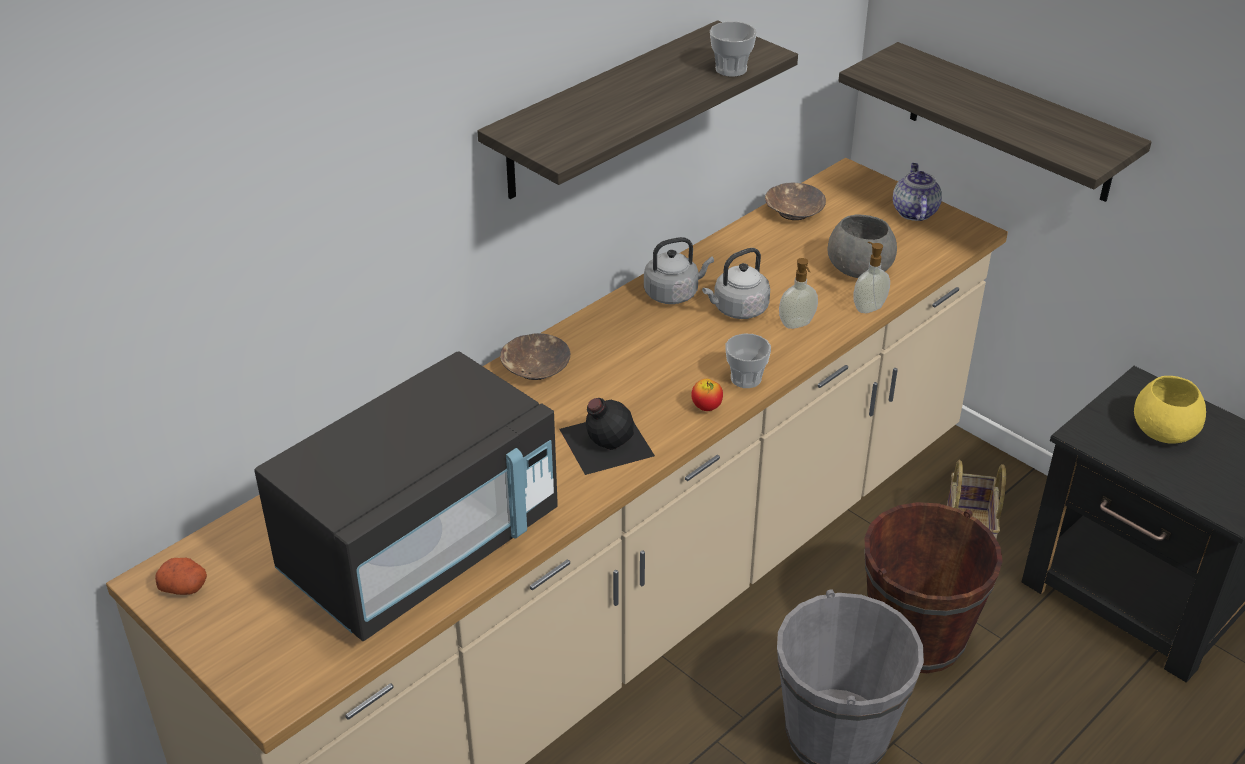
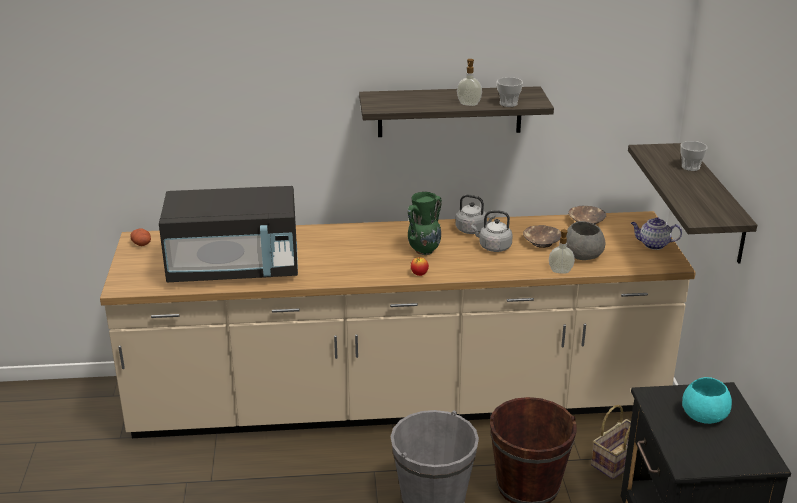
camera: 40 degrees right, 10 degrees down
brown bowl [500,333,570,380] -> brown bowl moved to [523,225,561,248]
black bottle [559,398,655,475] -> none
cup [725,333,771,388] -> cup moved to [680,141,708,171]
soap dispenser [779,258,818,329] -> soap dispenser moved to [457,59,482,106]
teapot [893,163,942,221] -> teapot turned 120 degrees counterclockwise [631,217,682,250]
yellow bowl [1134,376,1206,444] -> turquoise bowl [682,377,732,424]
none -> green vase [408,192,442,255]

